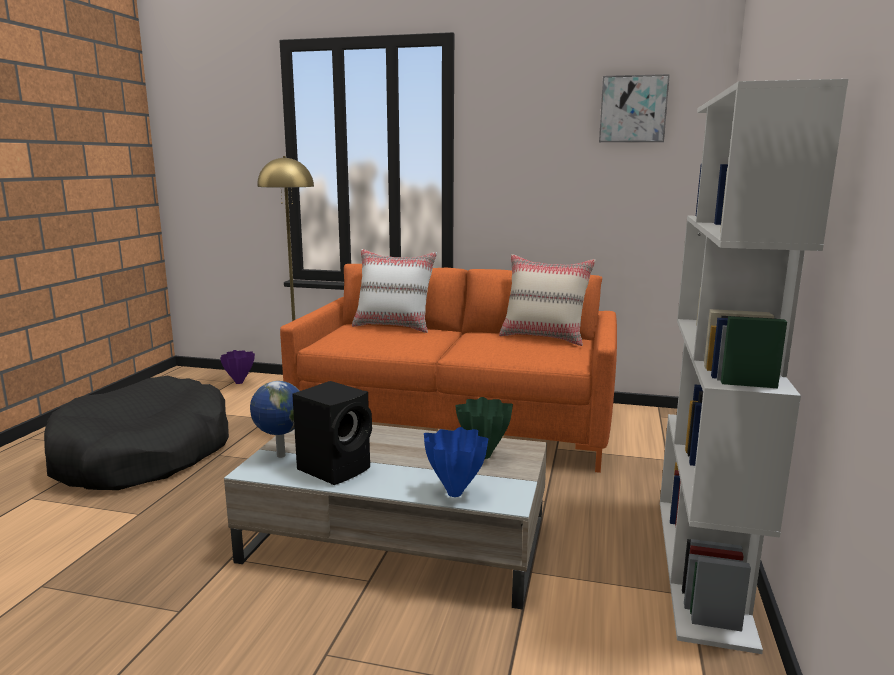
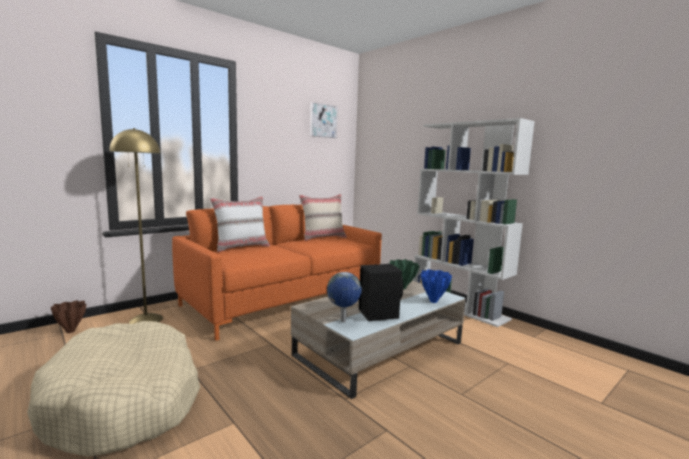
camera: 55 degrees left, 5 degrees down
black dog bed [44,376,229,490] -> beige dog bed [27,321,200,456]
purple vase [220,350,255,384] -> brown vase [51,300,86,333]

